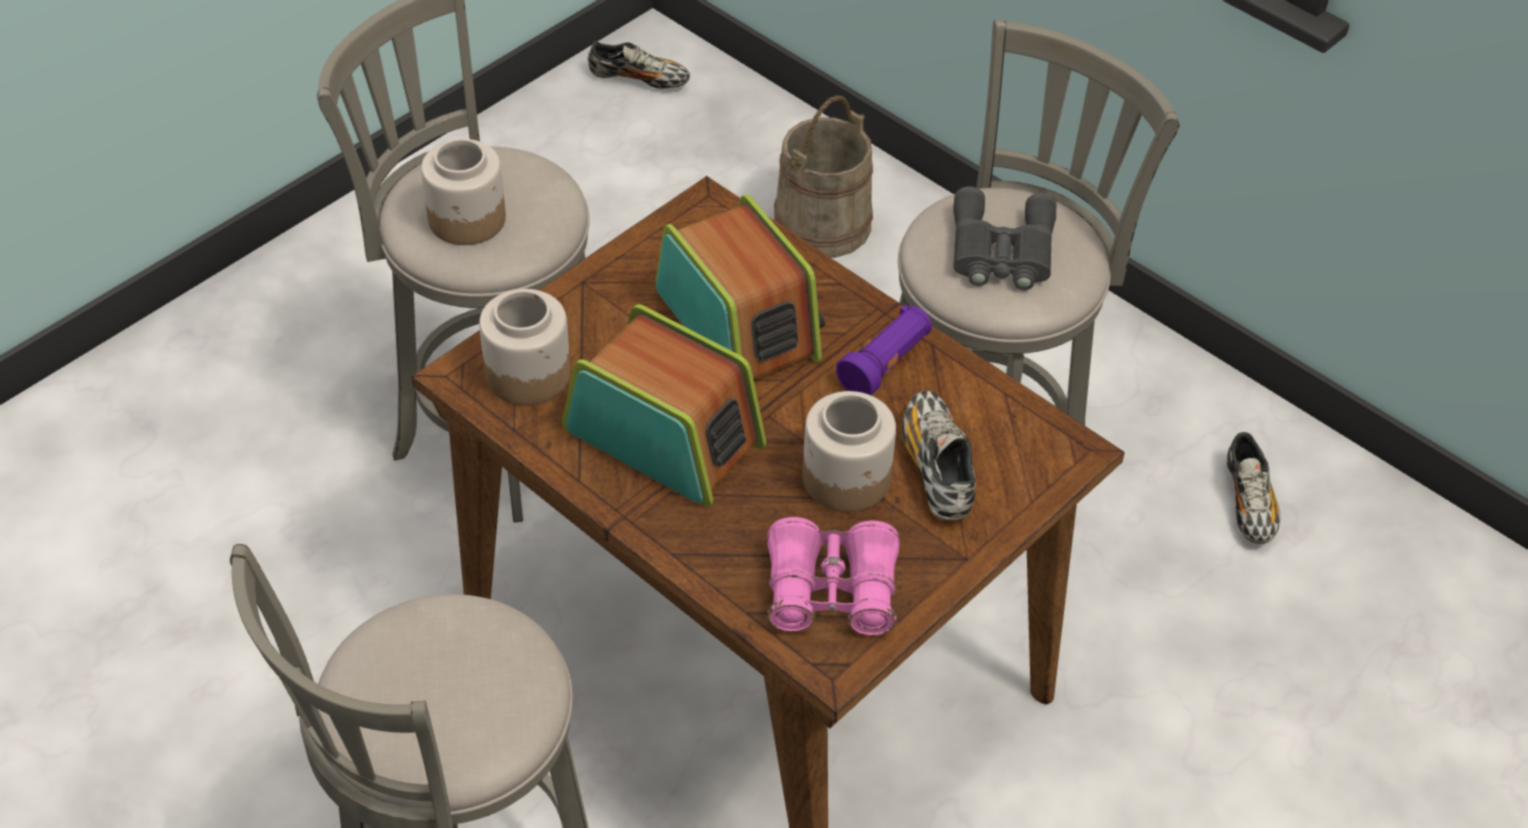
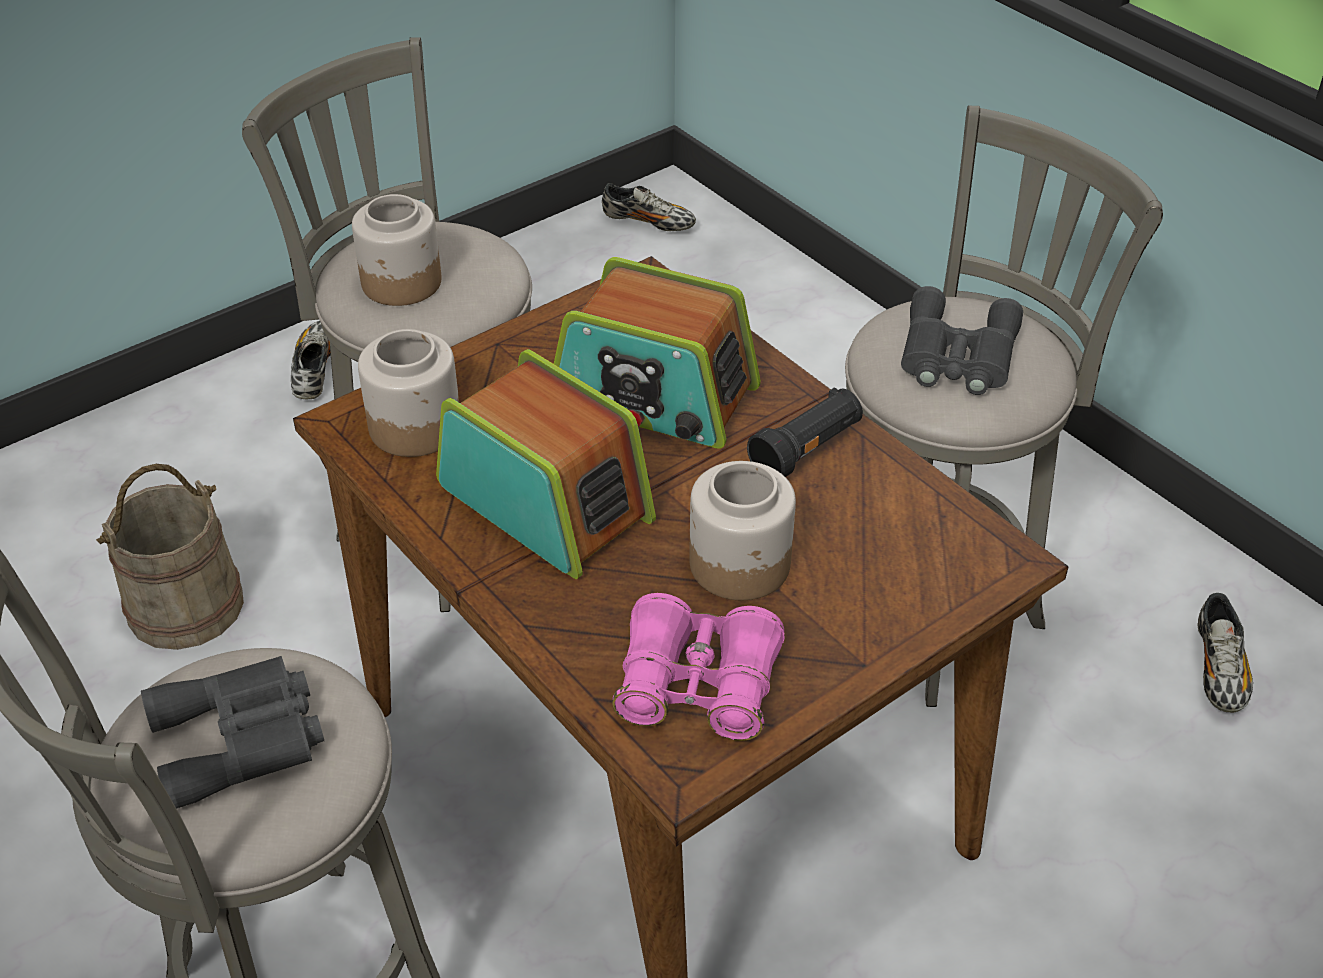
camera: 10 degrees right, 5 degrees down
radio [656,194,825,380] -> radio turned 135 degrees clockwise [554,257,761,449]
beige bucket [774,95,873,258] -> beige bucket moved to [96,464,244,650]
purple flashlight [836,305,932,395] -> black flashlight [747,387,863,477]
shoe [902,391,976,521] -> shoe moved to [291,321,331,399]
none -> grey binoculars [141,656,324,809]

